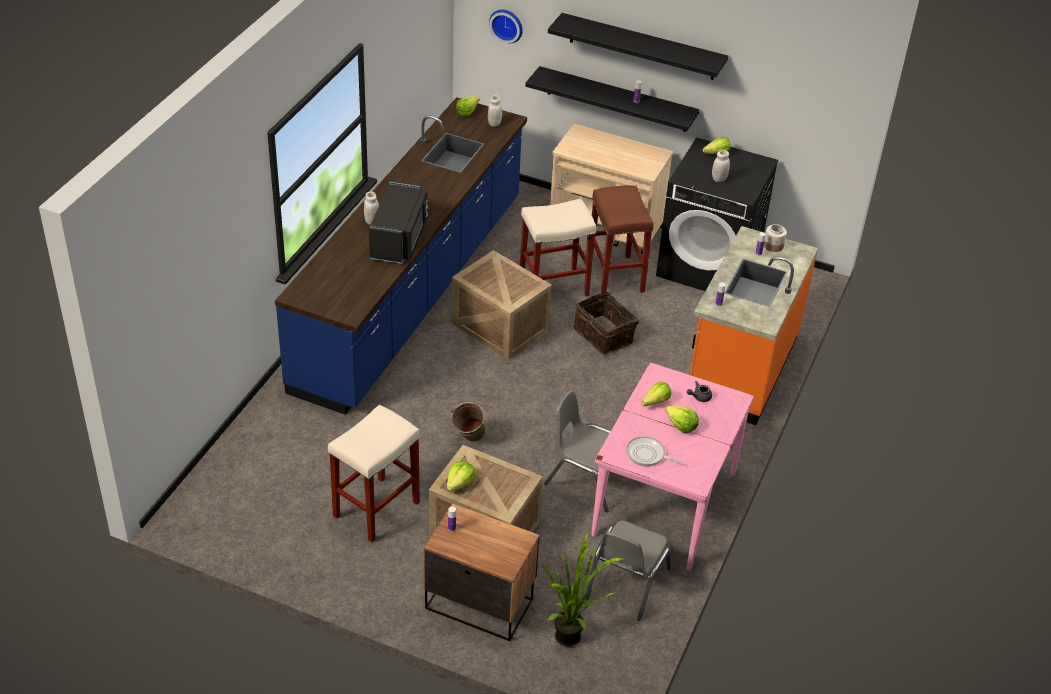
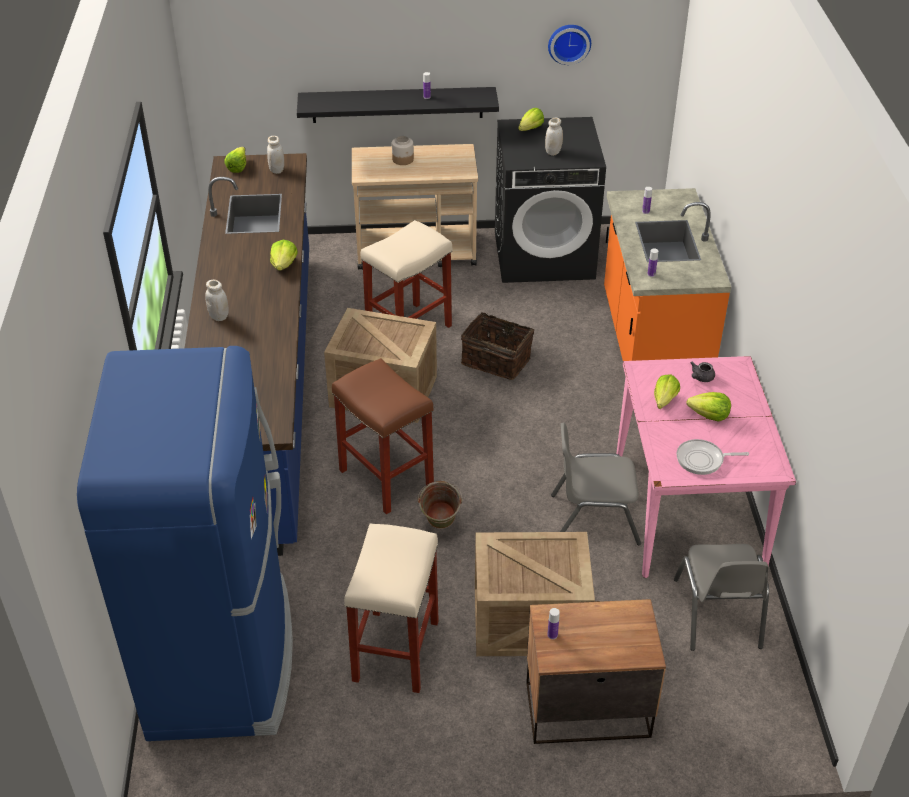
camera: 25 degrees left, 0 degrees up
black microwave [369,180,428,264] -> none
lettuce [447,461,476,491] -> lettuce moved to [270,240,298,271]
wall clock [489,10,523,44] -> wall clock moved to [548,25,591,65]
potted plant [541,531,624,647] -> none
black shelf [548,13,728,80] -> none
brown stool [592,186,653,293] -> brown stool moved to [332,358,434,514]
jar [764,224,787,252] -> jar moved to [392,136,414,165]
none -> blue fridge [77,346,293,741]

